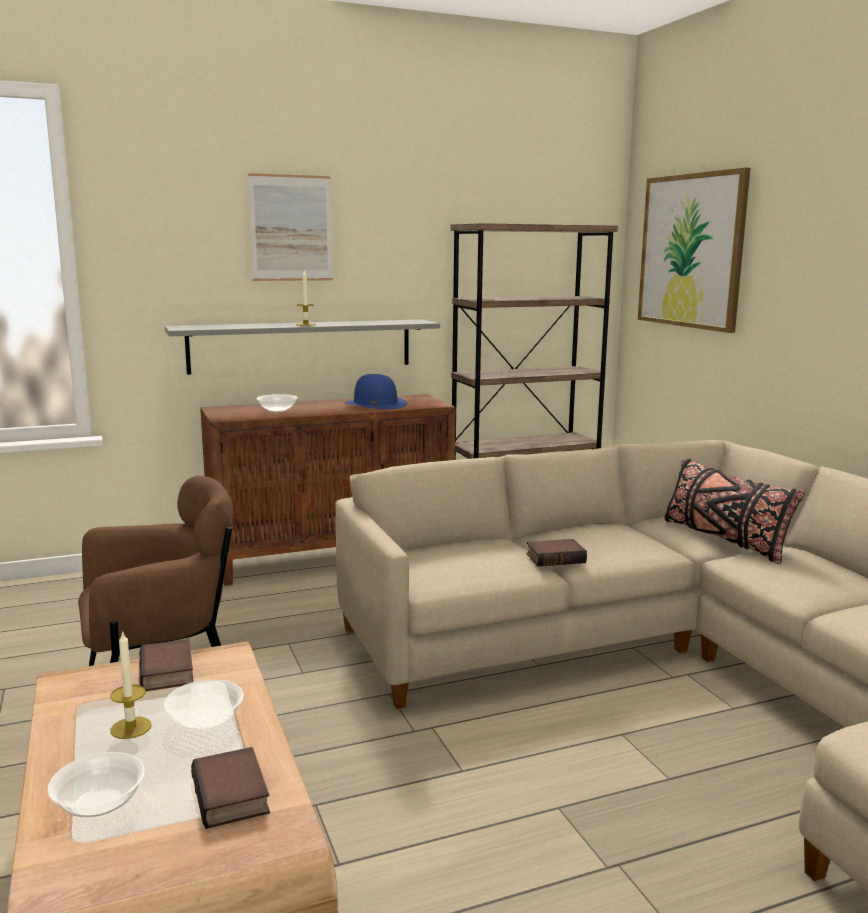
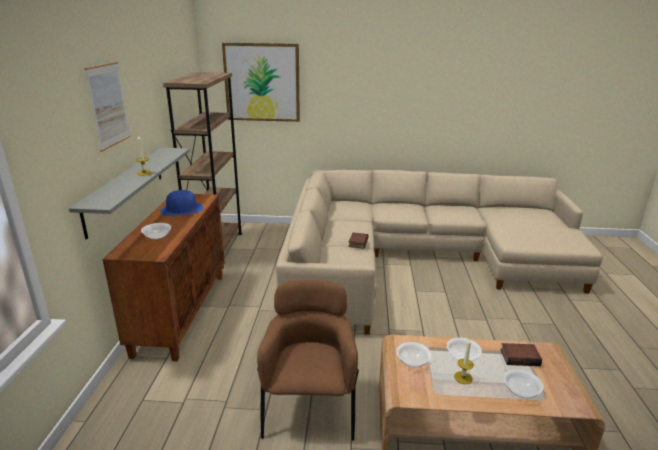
camera: 65 degrees left, 10 degrees up
book [139,639,194,691] -> bowl [396,342,431,367]
black pillow [664,458,805,564] -> none

